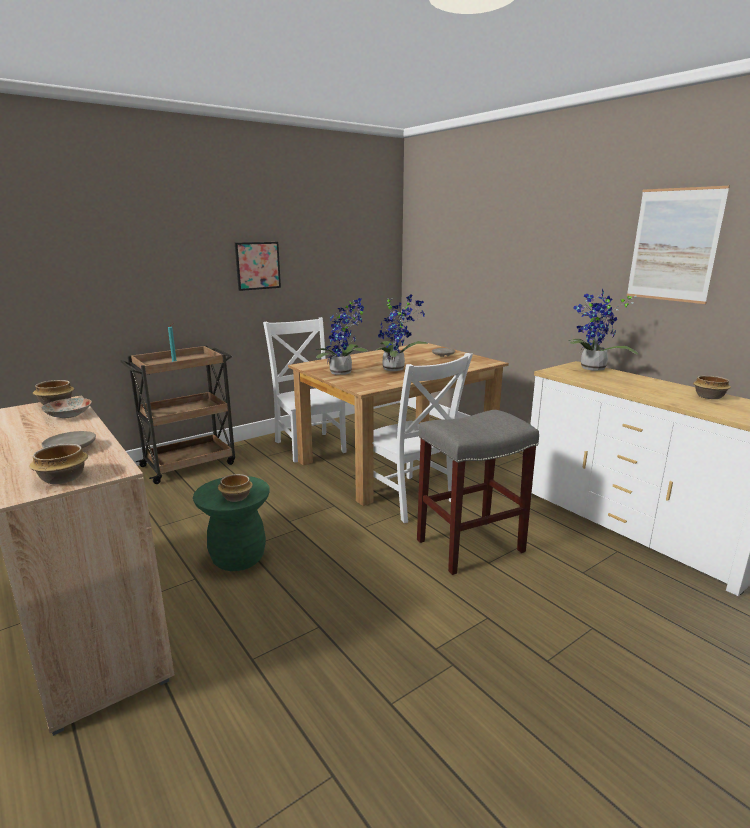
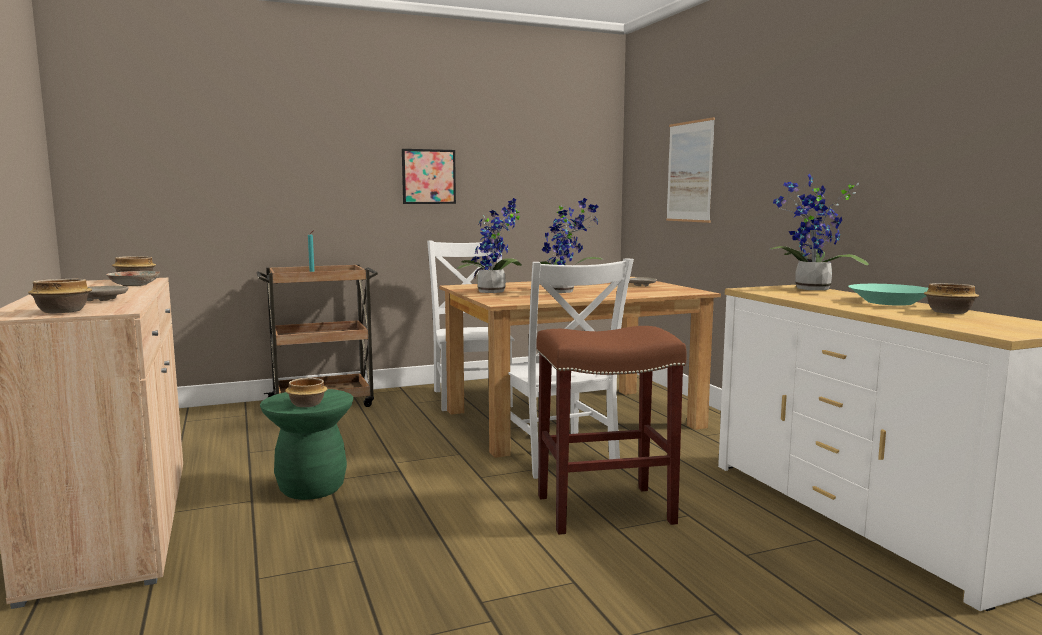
camera: 15 degrees right, 10 degrees down
grey stool [417,410,539,575] -> brown stool [537,326,687,535]
picture [627,186,730,304] -> picture moved to [666,117,715,223]
none -> turquoise bowl [848,284,928,306]

